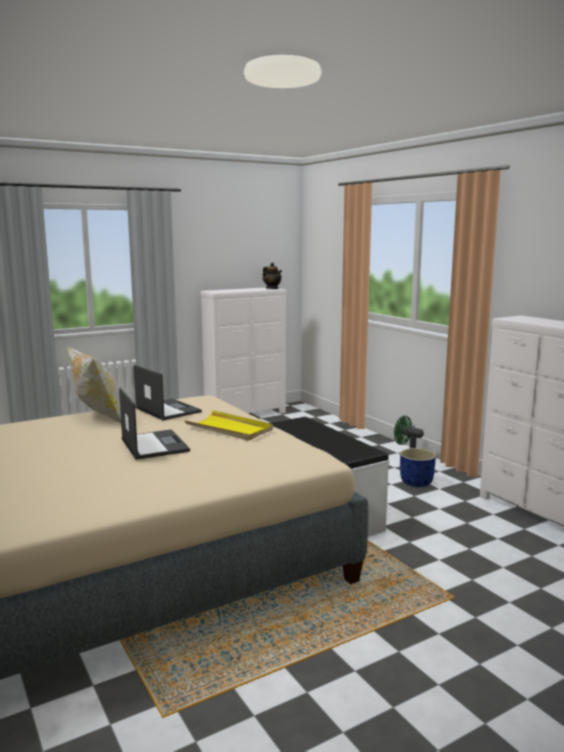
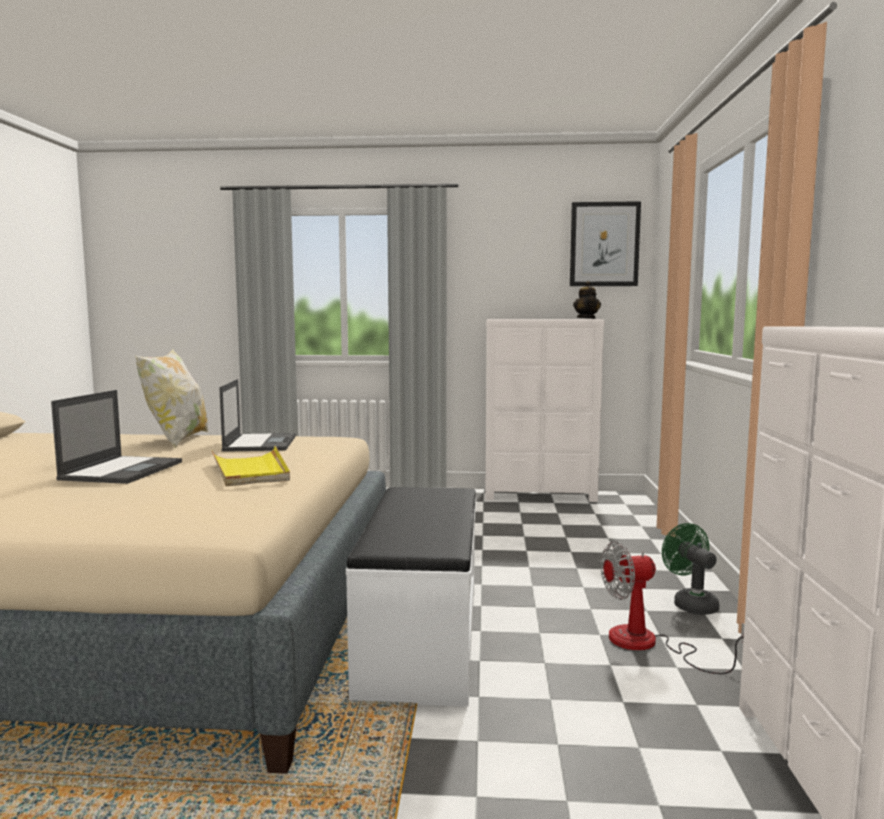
camera: 35 degrees right, 5 degrees down
blue planter [400,448,436,487] -> fan [600,541,745,674]
none -> picture [570,201,641,286]

